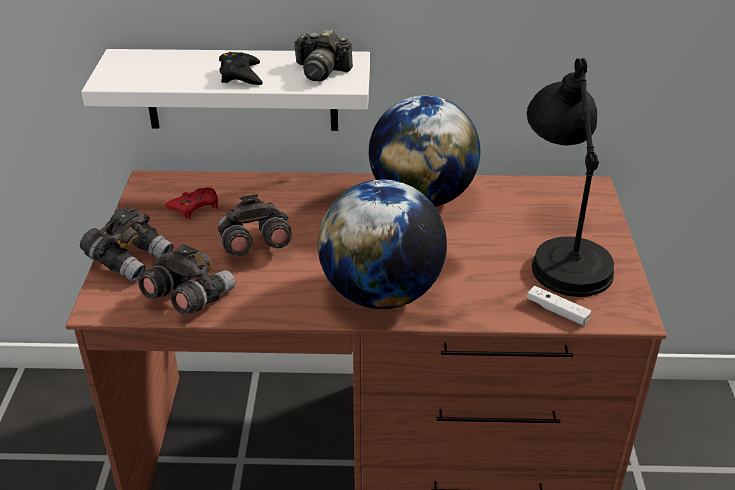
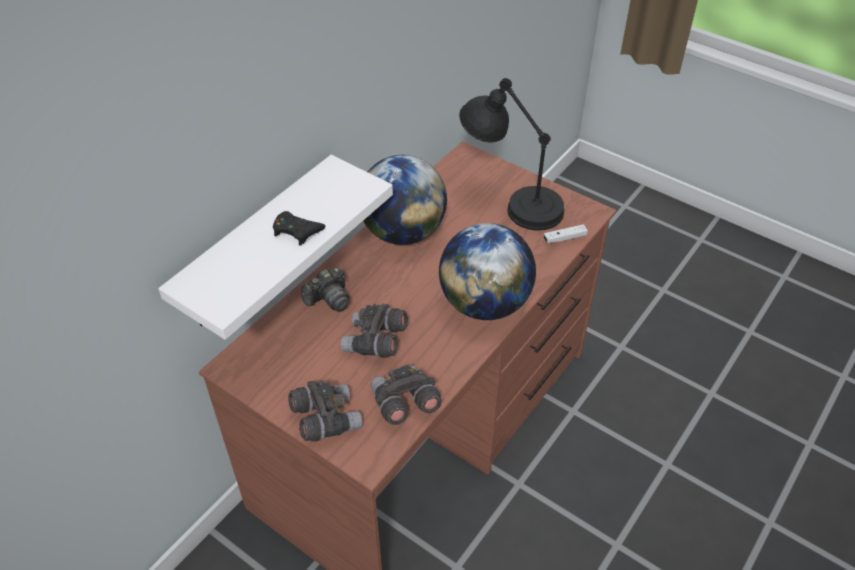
camera: 55 degrees left, 10 degrees up
red game controller [165,187,218,219] -> none
camera [294,29,353,81] -> camera moved to [301,268,350,312]

